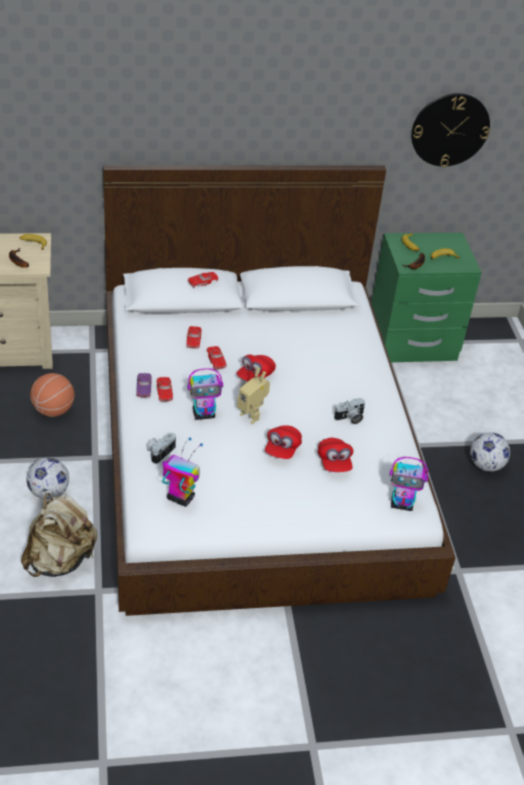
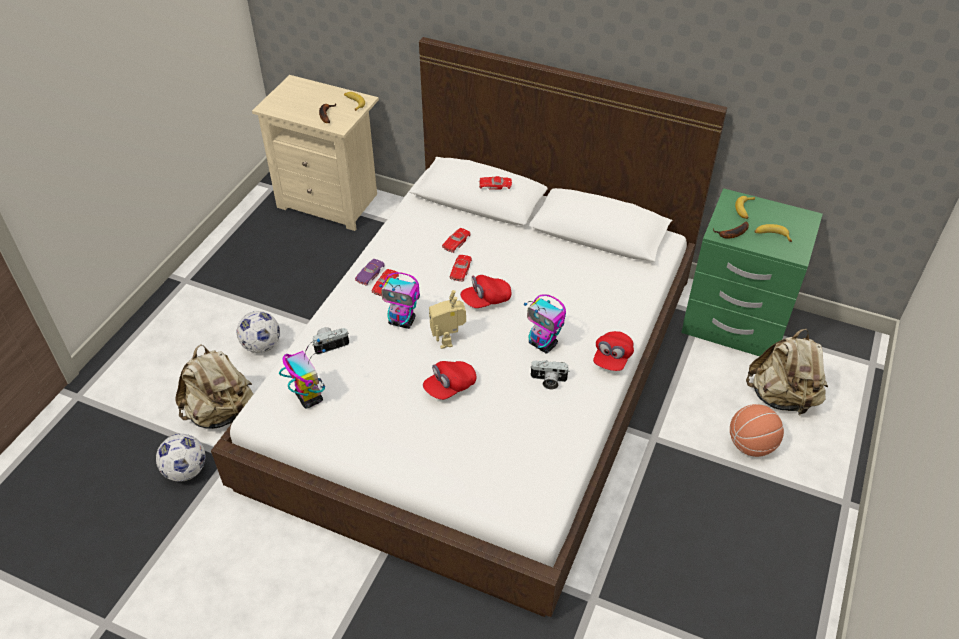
camera: 35 degrees right, 5 degrees up
basketball [30,373,74,417] -> basketball moved to [730,404,784,457]
red cap [318,438,353,472] -> red cap moved to [593,331,634,371]
toy robot [390,457,428,511] -> toy robot moved to [524,294,566,353]
wall clock [411,93,490,167] -> none
football [470,432,510,472] -> football moved to [156,434,206,482]
none -> beige backpack [746,329,828,417]

